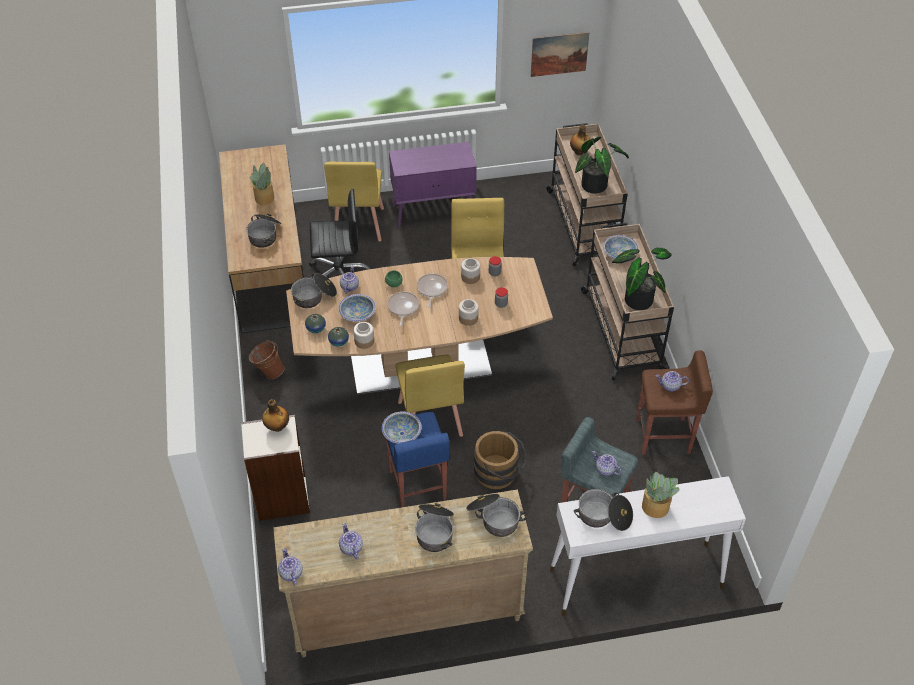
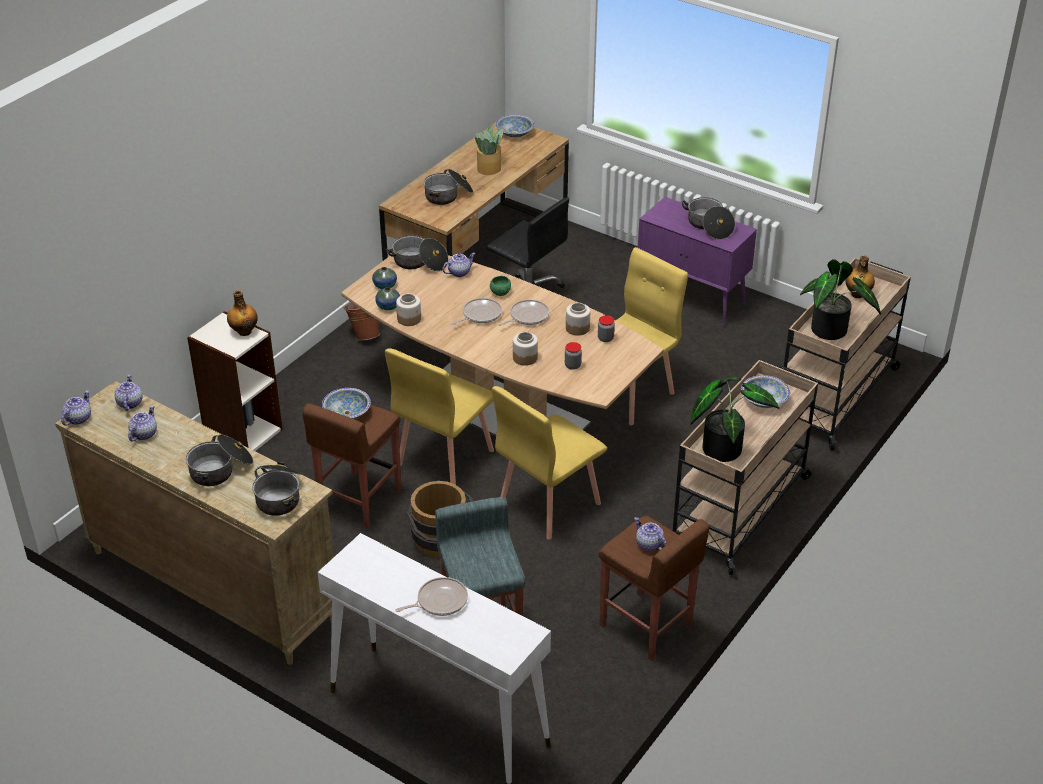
camera: 45 degrees right, 10 degrees down
yellow chair [324,162,384,242] -> yellow chair moved to [492,386,607,540]
bowl [338,294,376,322] -> bowl moved to [495,114,534,137]
blue stool [386,412,449,508] -> brown stool [302,403,401,528]
picture [531,32,590,77] -> none
cooking pot [574,489,633,531] -> cooking pot moved to [682,197,735,239]
teapot [592,451,622,476] -> teapot moved to [115,375,143,411]
potted plant [642,472,680,518] -> frying pan [395,577,468,616]

